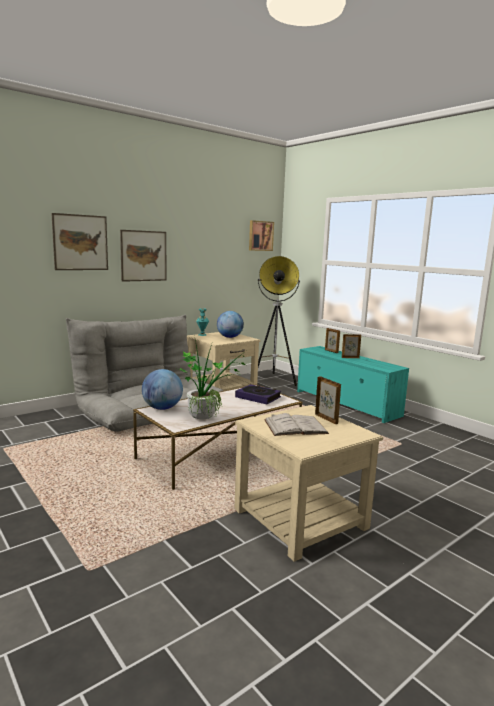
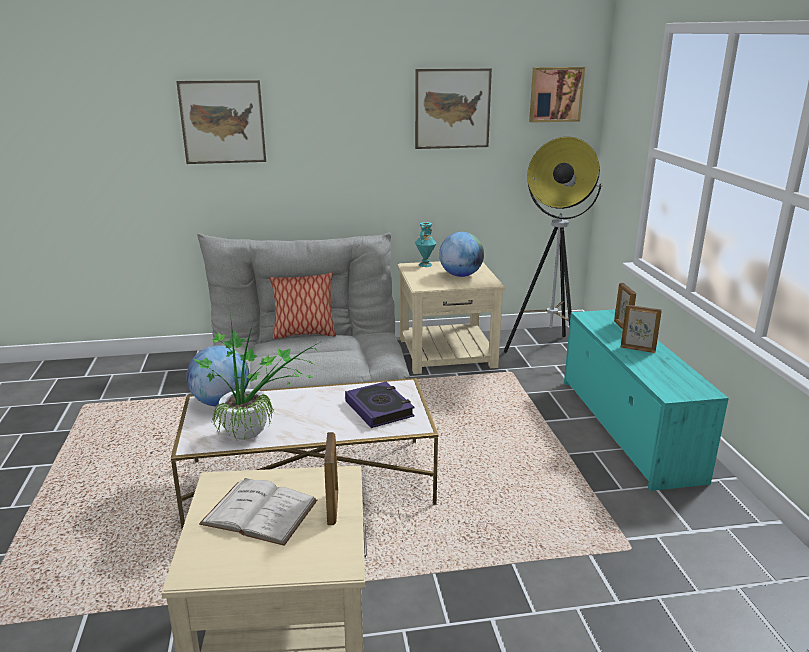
camera: 30 degrees right, 10 degrees up
picture [120,230,167,282] -> picture moved to [415,68,492,149]
none -> pillow [269,273,336,339]

